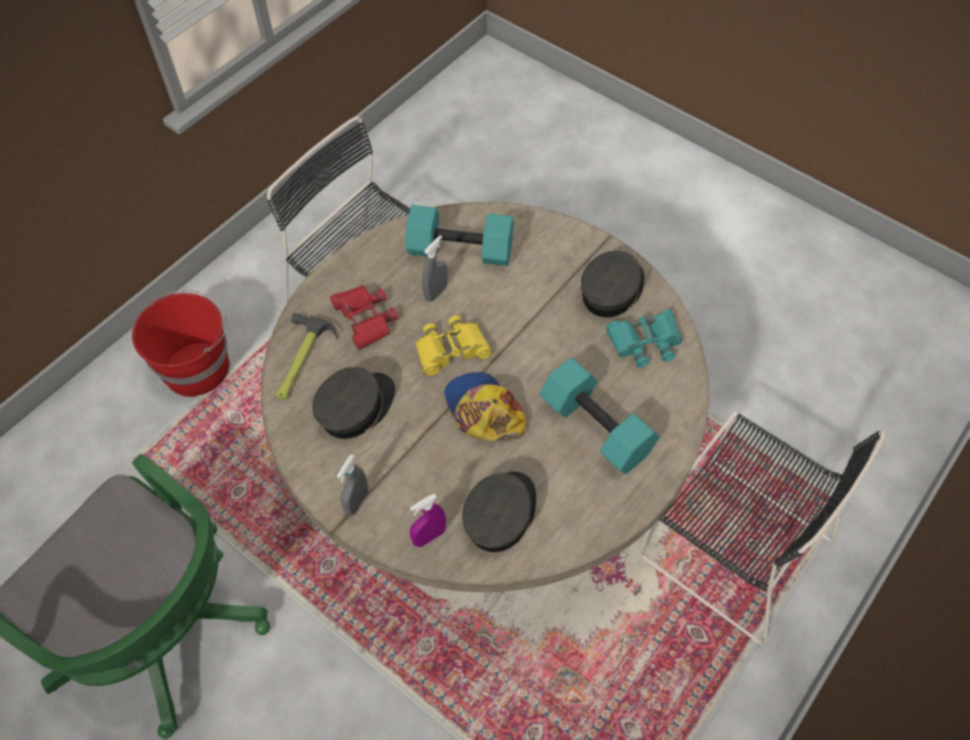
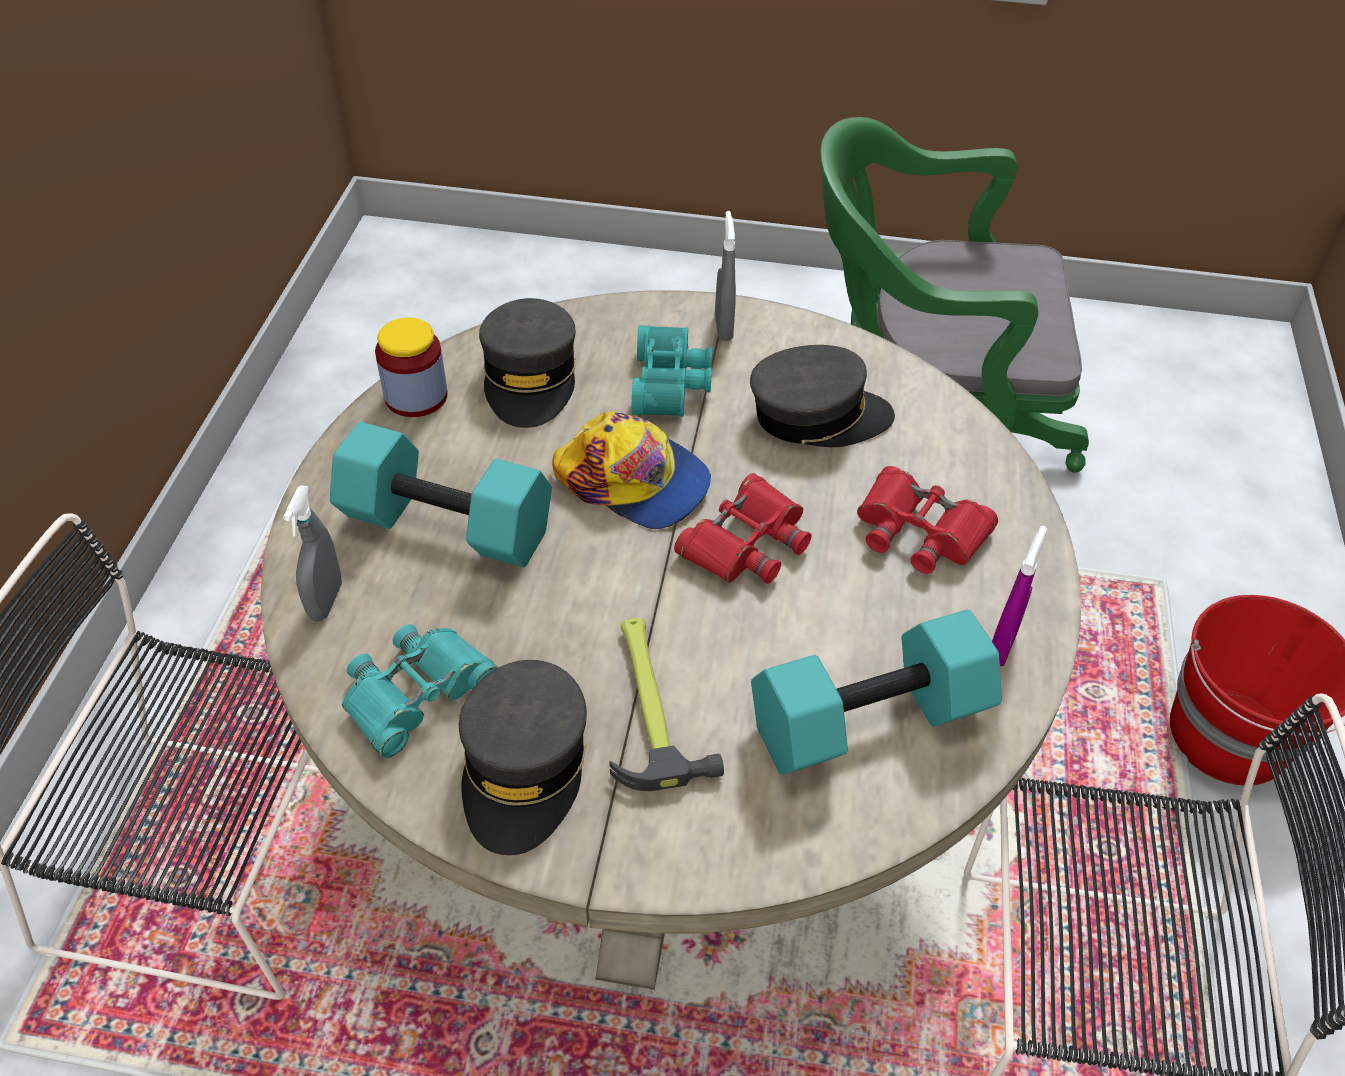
camera: 150 degrees right, 10 degrees down
hammer [274,313,338,400] -> hammer moved to [610,618,724,791]
grey cap [312,367,395,439] -> grey cap turned 105 degrees counterclockwise [750,345,895,447]
purple spray bottle [410,494,446,547] -> purple spray bottle moved to [992,526,1047,666]
yellow binoculars [415,316,492,376] -> red binoculars [674,473,812,584]
grey spray bottle [422,235,448,302] -> grey spray bottle moved to [283,485,342,621]
none -> jar [375,318,448,417]
none -> turquoise binoculars [632,325,713,417]

